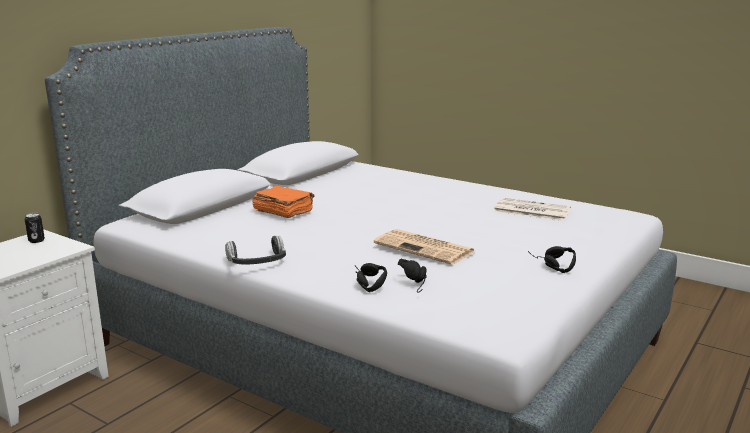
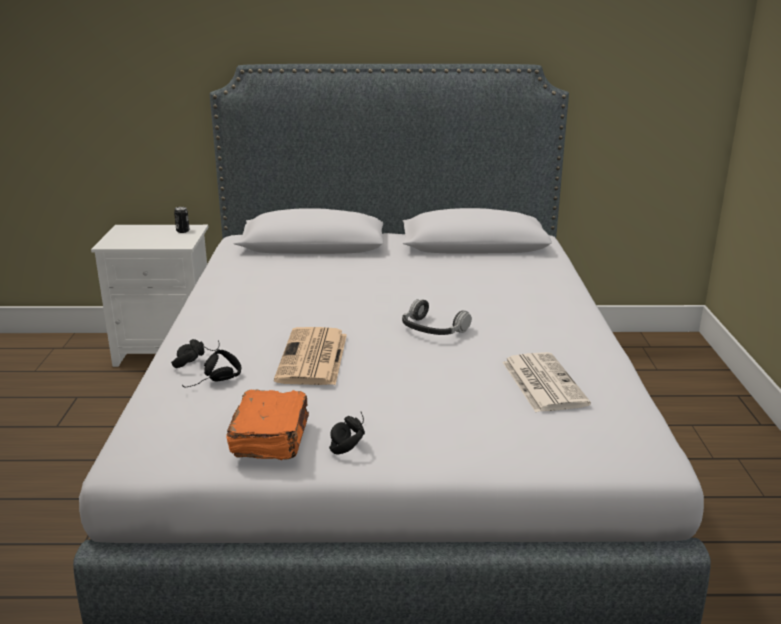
camera: 55 degrees right, 5 degrees up
headphones [225,236,286,265] -> headphones moved to [402,299,472,335]
orange book [252,186,314,218] -> orange book moved to [226,390,309,460]

